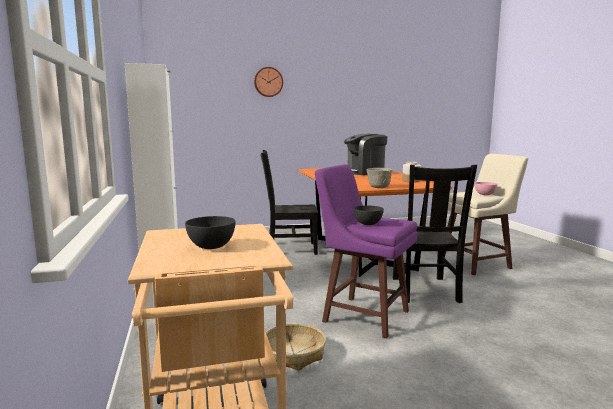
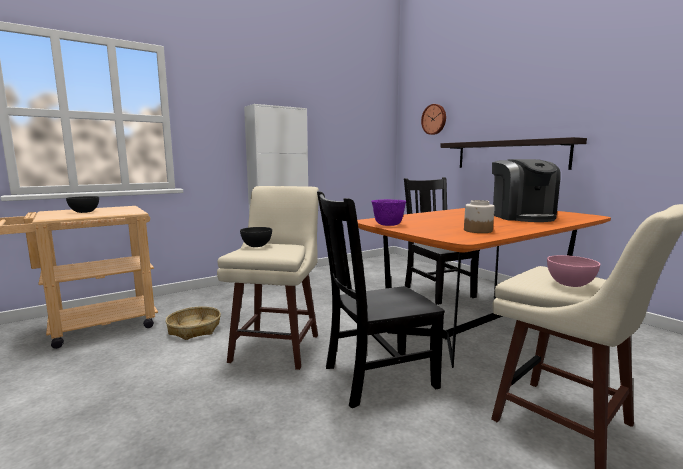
camera: 70 degrees right, 0 degrees up
wall clock [254,67,283,97] -> wall clock moved to [421,104,446,135]
purple stool [315,164,417,338] -> beige stool [217,186,319,370]
coffee machine [344,134,387,175] -> coffee machine turned 150 degrees counterclockwise [492,159,561,222]
grey bowl [367,168,393,188] -> purple bowl [371,199,406,226]
none -> shelf [440,137,587,170]

